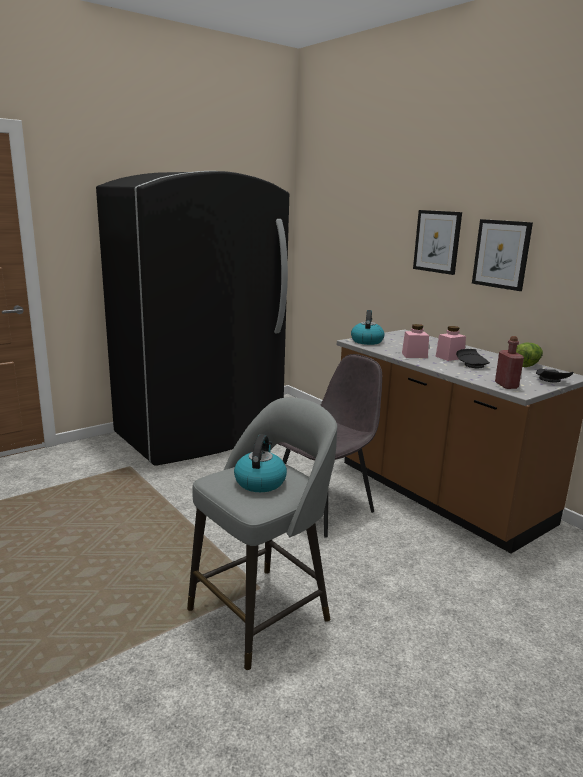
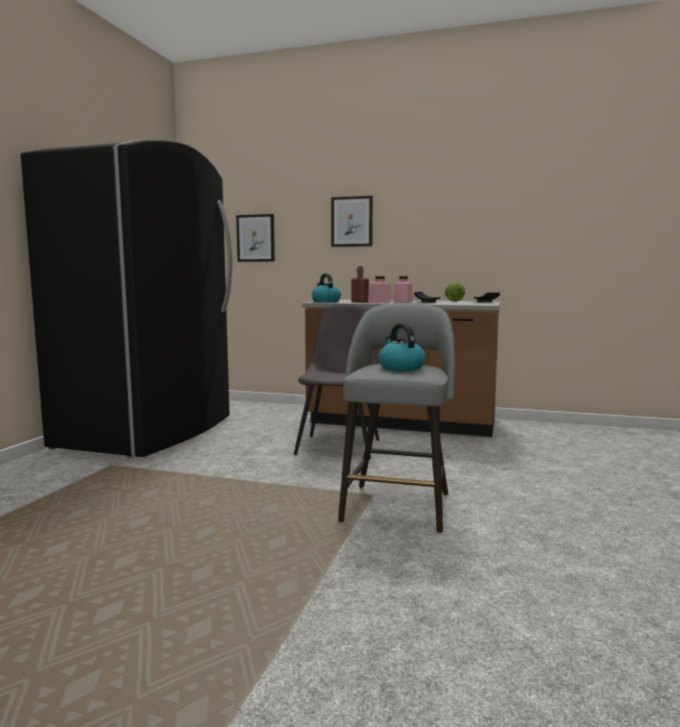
camera: 35 degrees left, 10 degrees down
picture [472,219,533,291] -> picture moved to [236,214,275,262]
red bottle [495,336,524,389] -> red bottle moved to [351,266,369,302]

